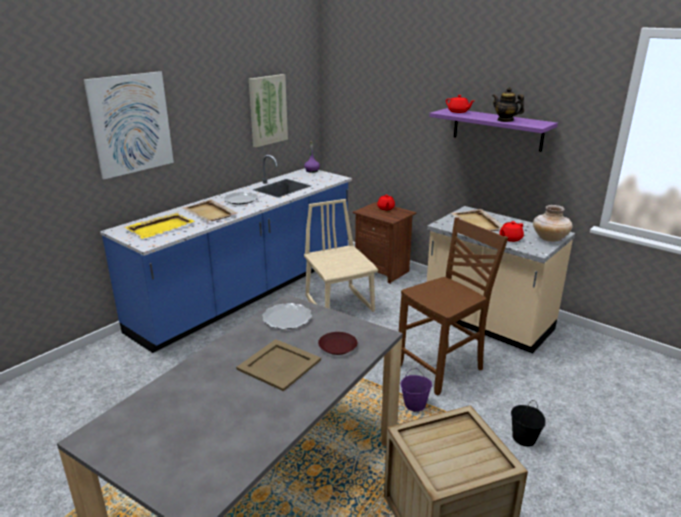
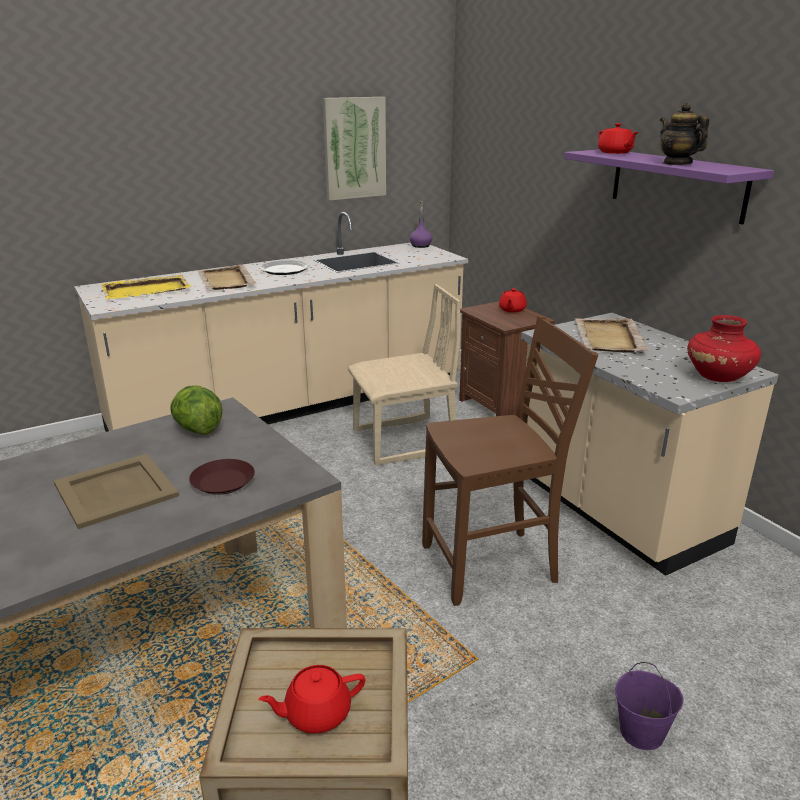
camera: 20 degrees right, 0 degrees up
picture [84,71,174,180] -> none
blue counter [100,155,352,353] -> beige counter [74,212,468,432]
plate [262,303,312,329] -> lettuce [170,385,222,435]
beige chair [304,199,378,312] -> beige chair turned 75 degrees clockwise [348,284,461,466]
purple bucket [401,369,432,412] -> purple bucket moved to [615,662,684,750]
red teapot [499,221,524,242] -> red teapot moved to [258,665,365,734]
black bucket [511,400,546,447] -> none
beige vase [533,205,572,242] -> red vase [687,315,761,382]

